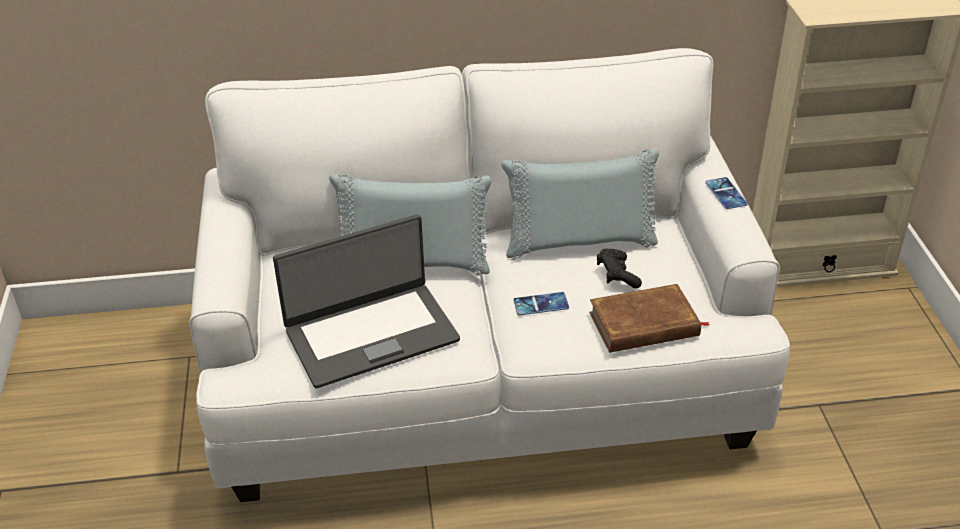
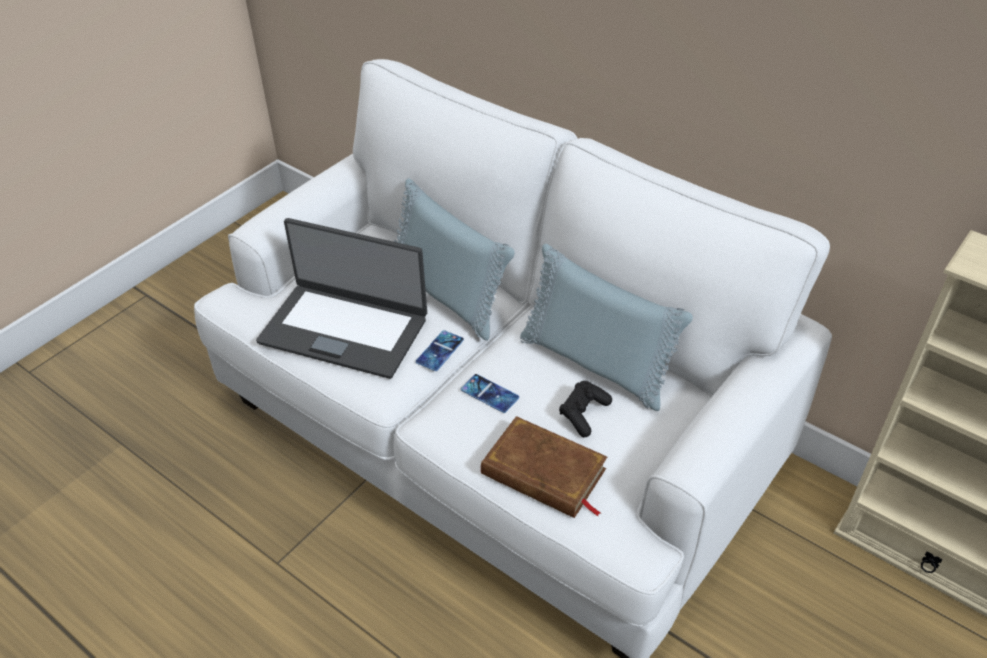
camera: 45 degrees right, 5 degrees up
phone [705,177,748,209] -> phone moved to [416,330,464,371]

